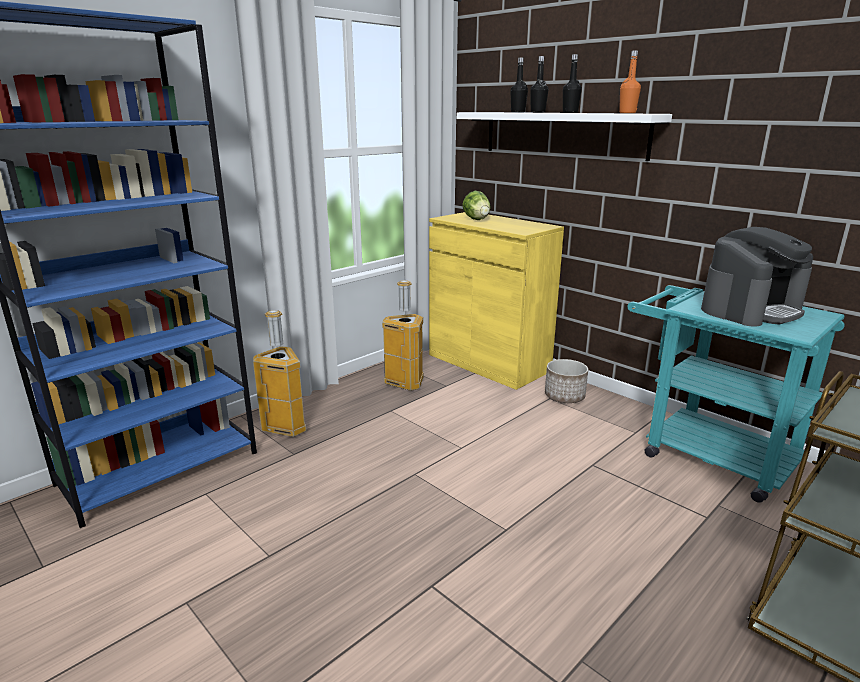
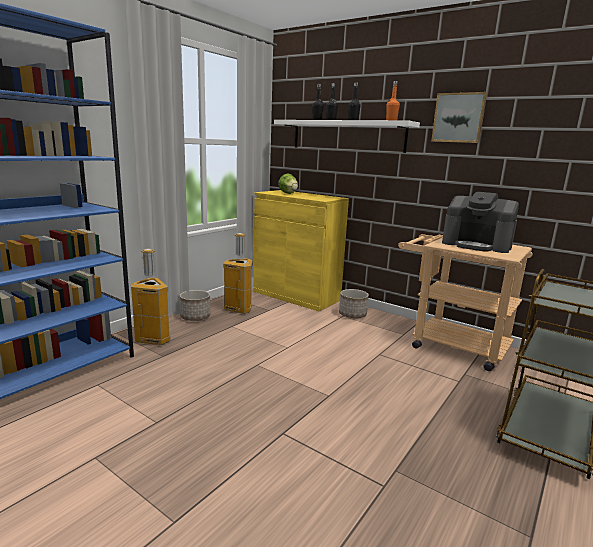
camera: 10 degrees left, 5 degrees down
turquoise cart [628,285,845,503] -> beige cart [398,234,532,371]
coffee machine [701,227,813,326] -> coffee machine turned 75 degrees clockwise [442,192,519,253]
none -> planter [180,290,210,321]
none -> picture [431,92,487,143]

